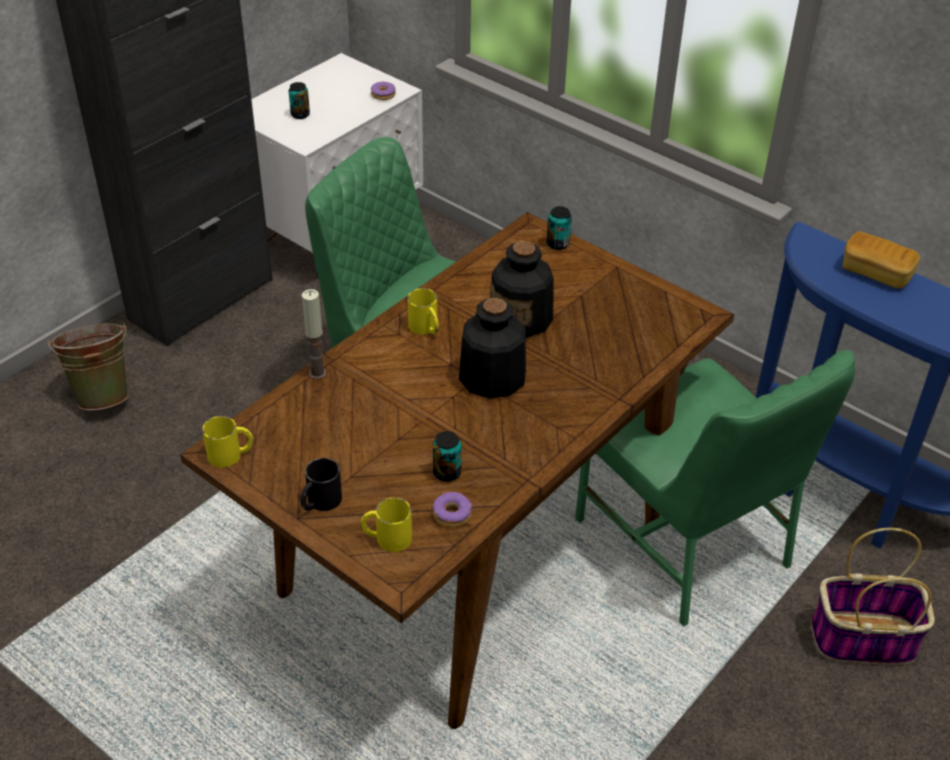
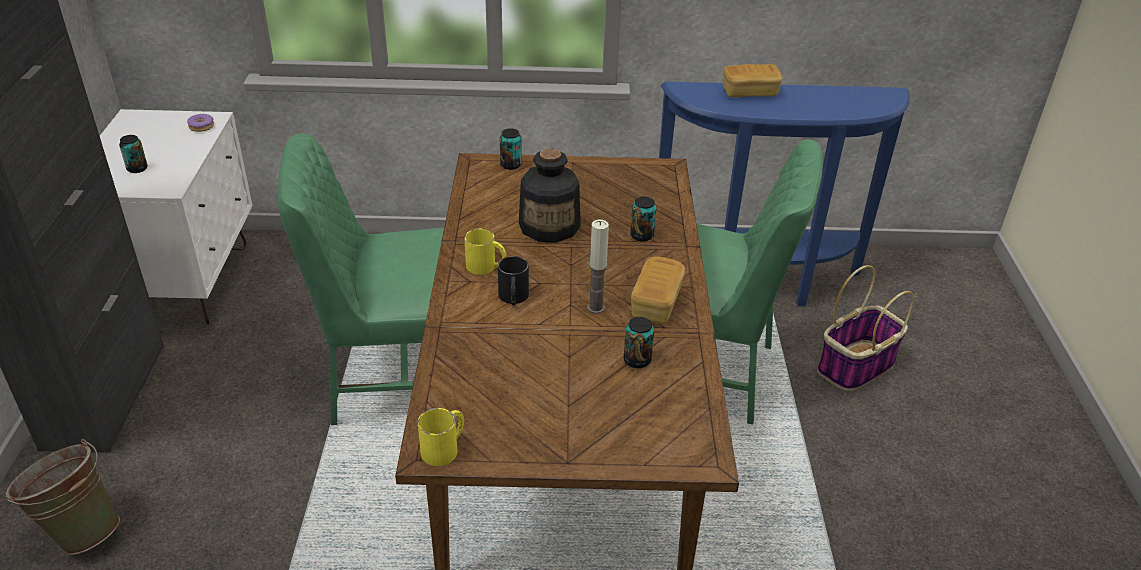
camera: 40 degrees left, 5 degrees down
black mug [300,458,342,511] -> black mug moved to [498,256,529,305]
candle [302,289,326,379] -> candle moved to [587,220,609,314]
yellow mug [361,497,412,552] -> none
donut [433,492,472,527] -> none
bottle [459,298,526,399] -> none
none -> can [630,197,656,241]
none -> bread [631,257,685,324]

